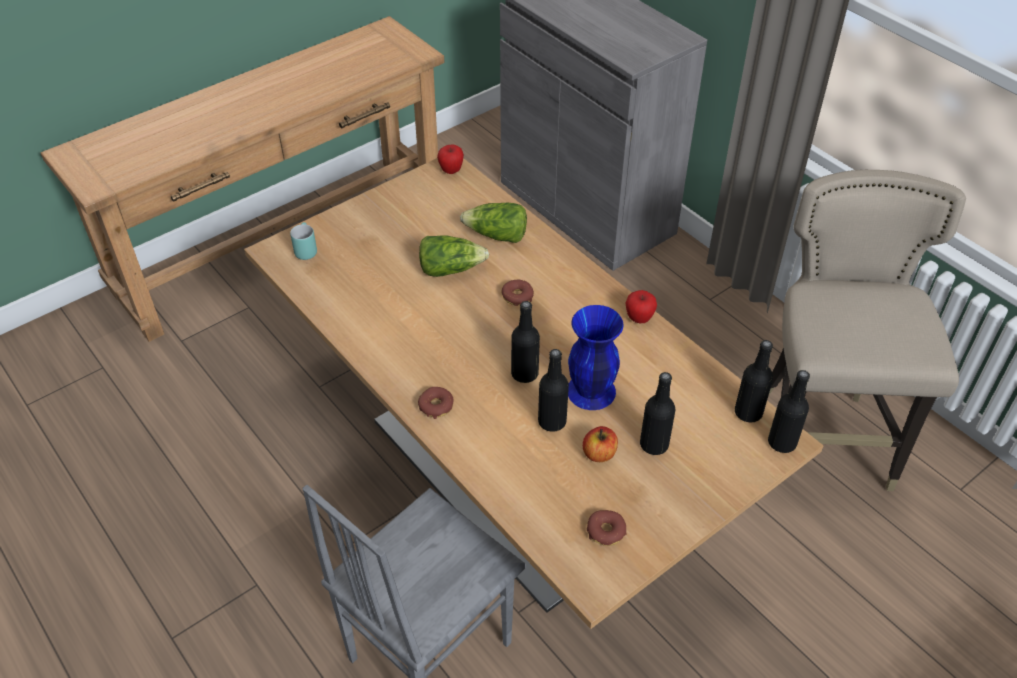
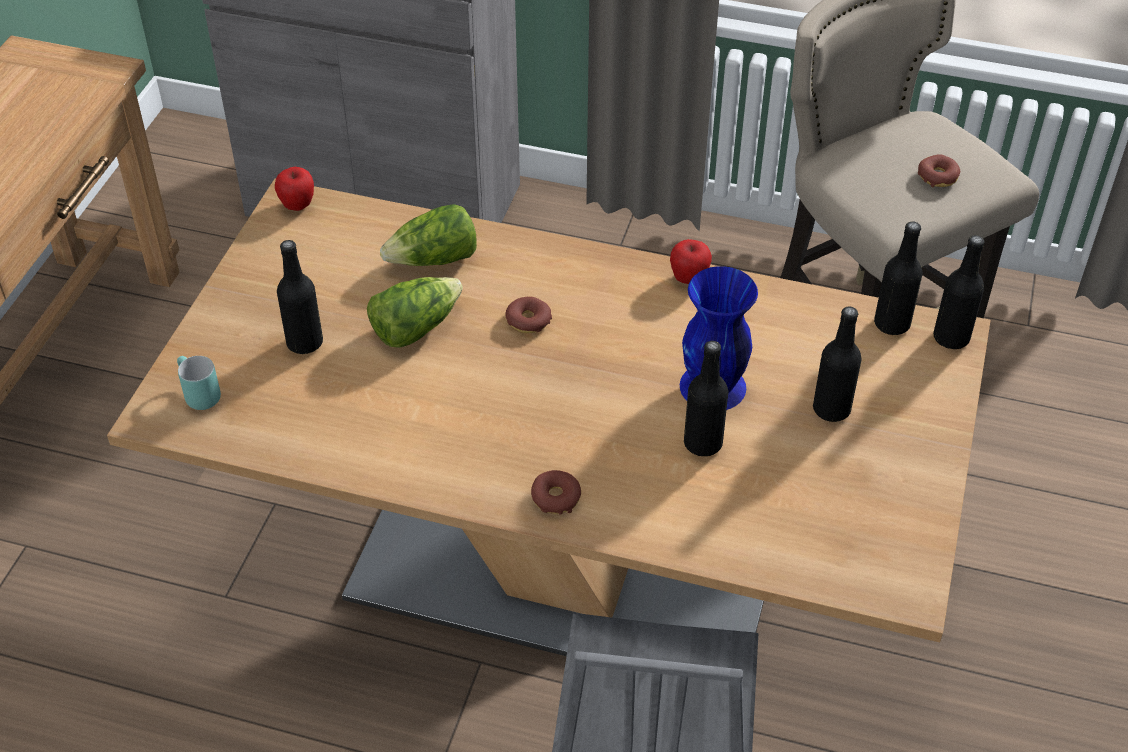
camera: 35 degrees left, 0 degrees up
black bottle [511,301,540,383] -> black bottle moved to [277,240,323,354]
apple [583,426,618,462] -> none
donut [587,510,626,546] -> donut moved to [918,154,960,187]

